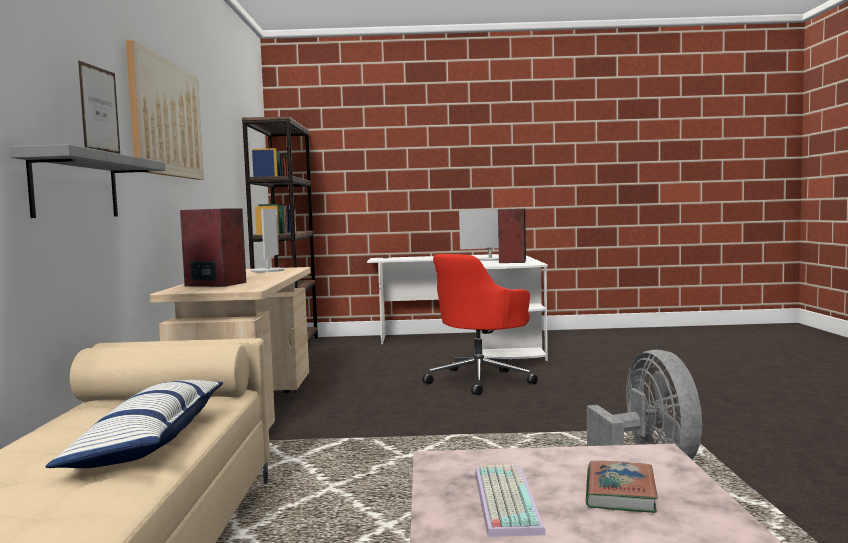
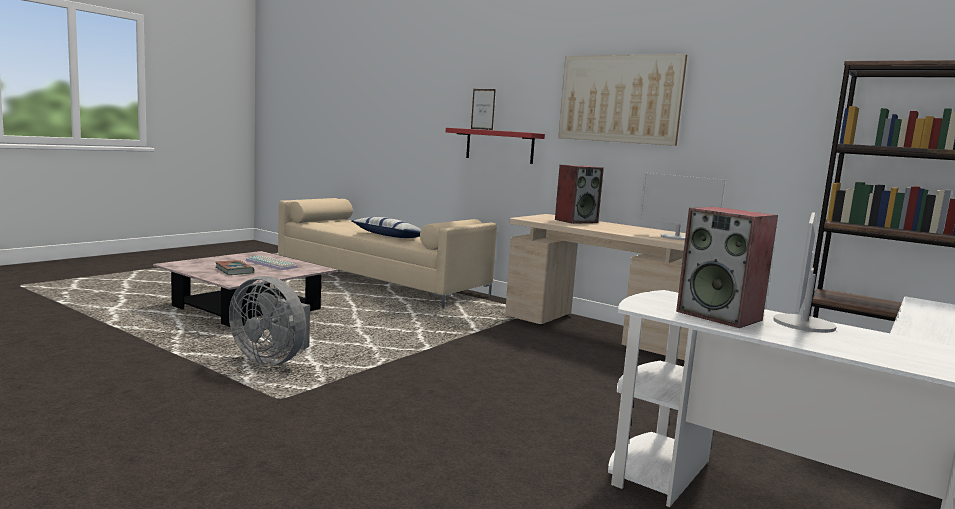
camera: 125 degrees right, 5 degrees up
grey shelf [9,144,165,218] -> red shelf [446,128,545,164]
red office chair [423,254,538,395] -> none

